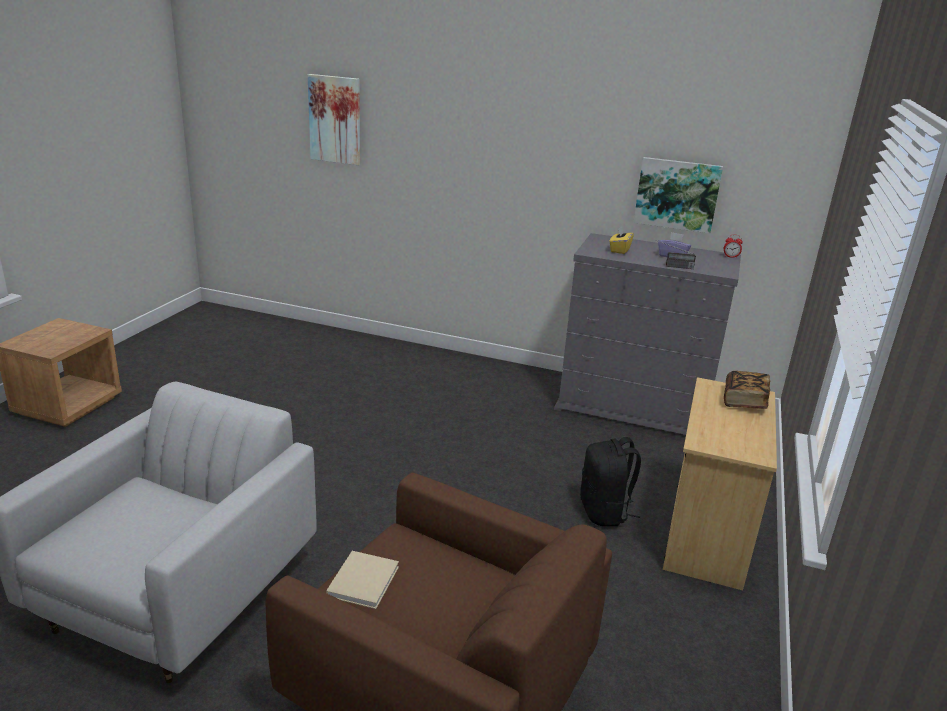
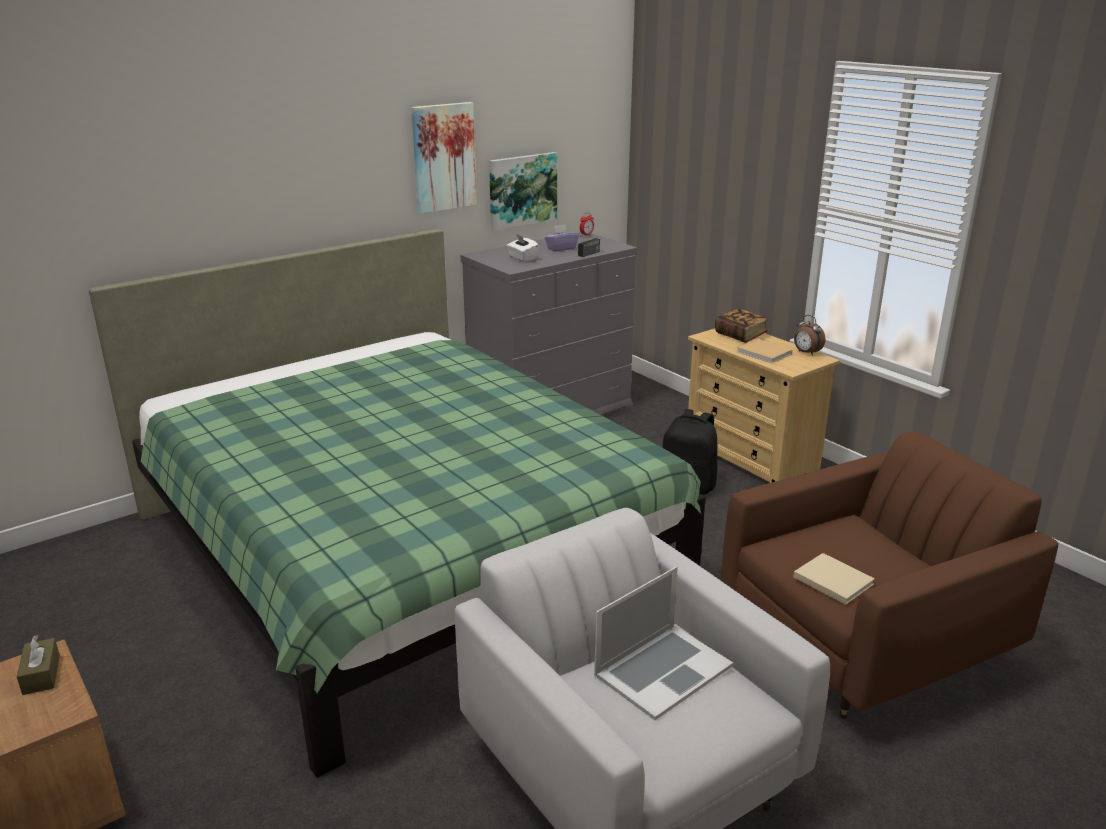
camera: 55 degrees left, 0 degrees up
picture [308,74,360,165] -> picture moved to [411,102,477,214]
yellow tissue box [609,226,634,254] -> white tissue box [507,235,539,262]
none -> brown tissue box [17,635,60,695]
none -> green bed [89,229,706,777]
none -> laptop [594,566,733,720]
none -> beige book [737,339,792,363]
none -> alarm clock [794,315,825,356]

